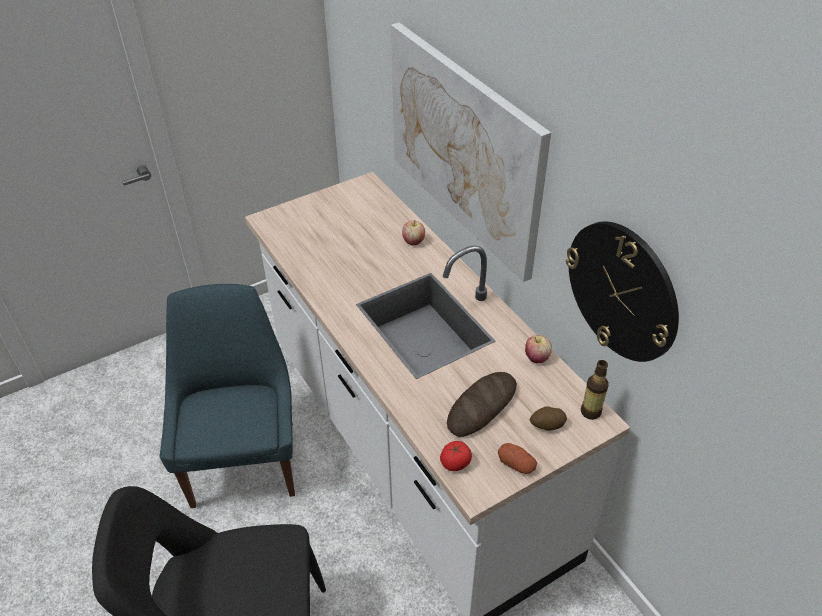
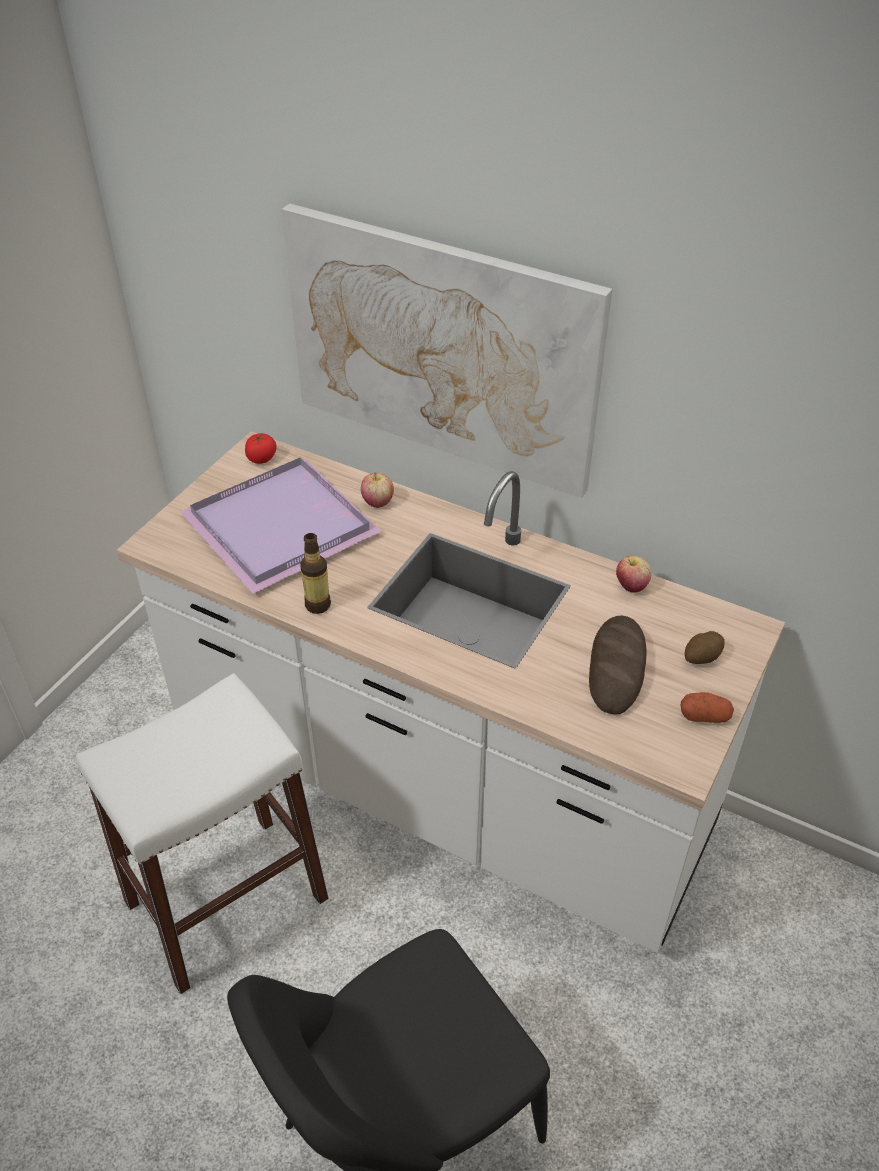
camera: 30 degrees left, 0 degrees up
blue chair [160,284,295,508] -> white stool [76,673,329,994]
tomato [440,441,472,471] -> tomato moved to [245,433,277,464]
wall clock [566,221,679,362] -> none
bottle [581,360,609,420] -> bottle moved to [300,533,331,614]
none -> purple tray [180,458,382,594]

